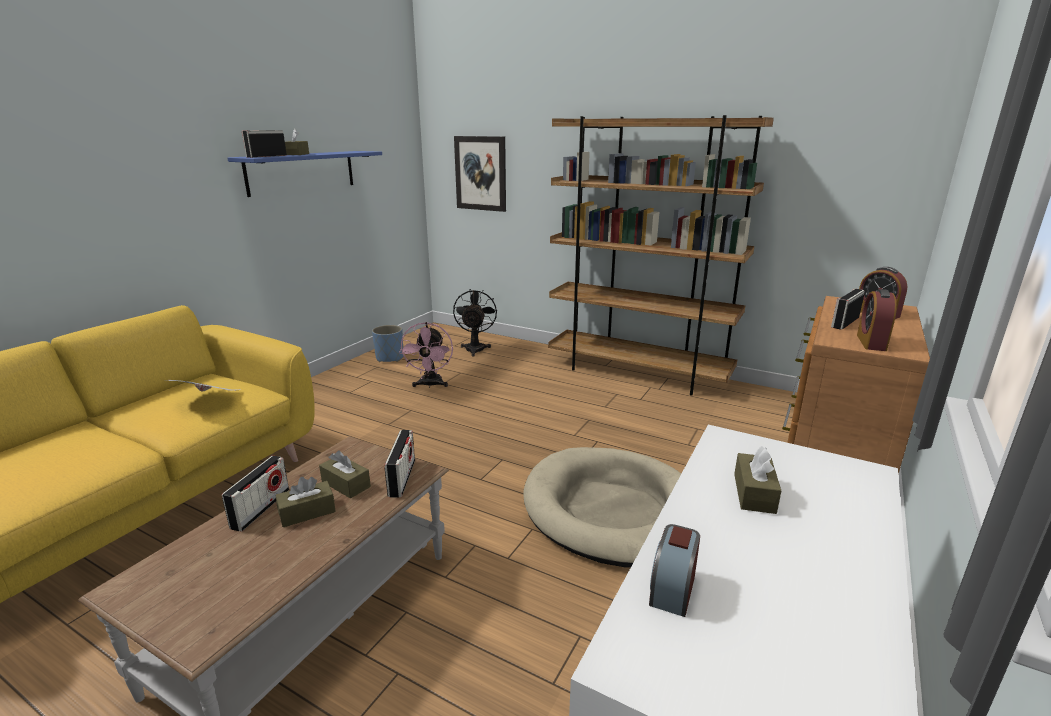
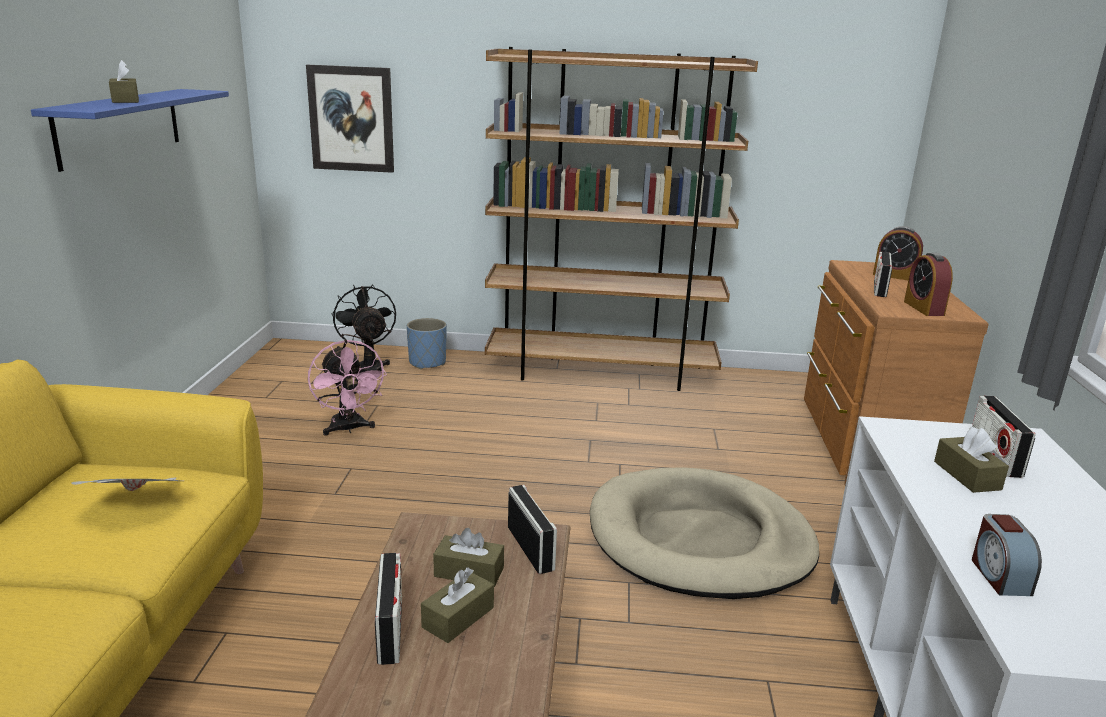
camera: 25 degrees left, 0 degrees up
radio [242,130,287,158] -> radio moved to [972,395,1036,478]
blue planter [372,325,403,362] -> blue planter moved to [407,318,447,369]

